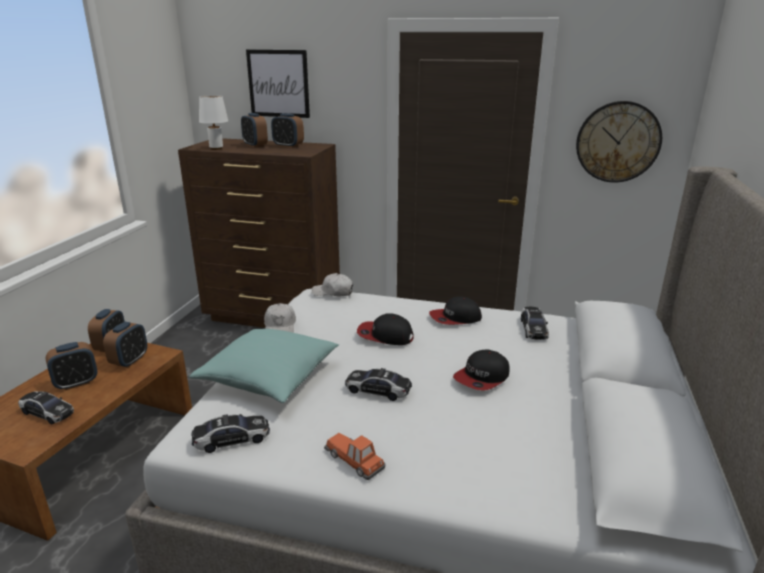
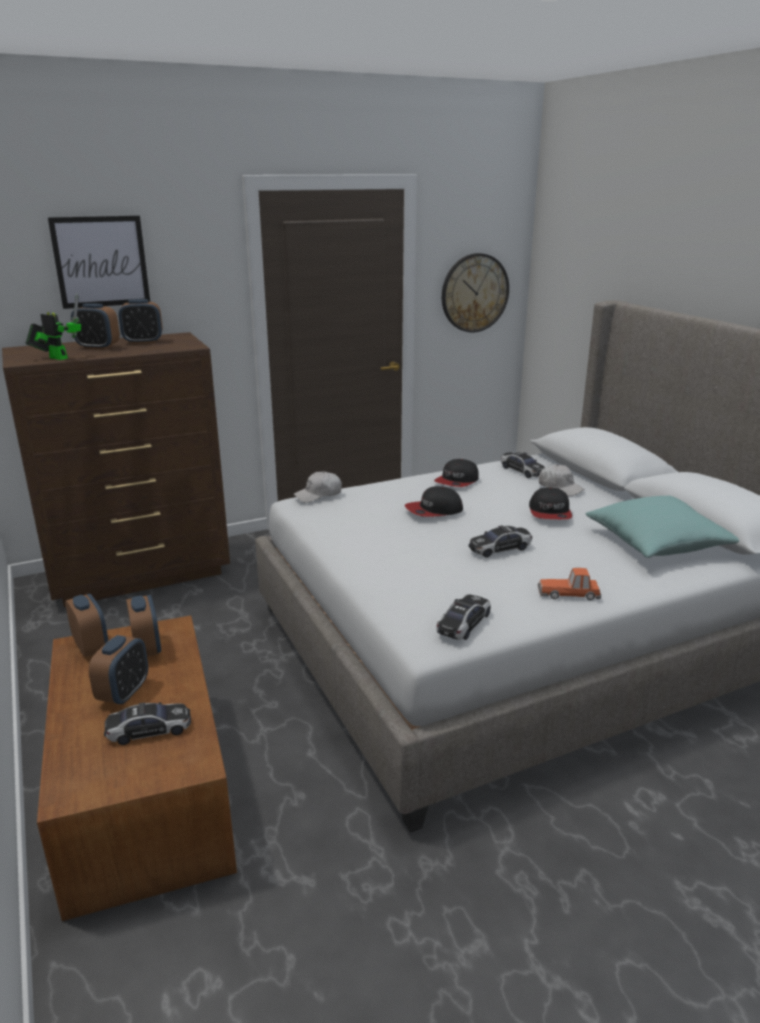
camera: 40 degrees left, 0 degrees up
turquoise pillow [189,329,339,403] -> turquoise pillow moved to [586,496,739,558]
white table lamp [199,95,228,150] -> toy robot [26,294,81,360]
white cap [264,303,296,333] -> white cap moved to [539,464,585,496]

